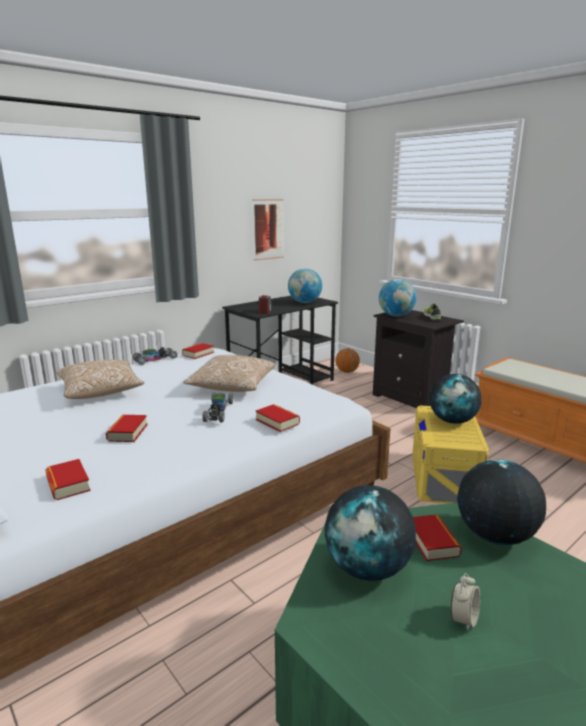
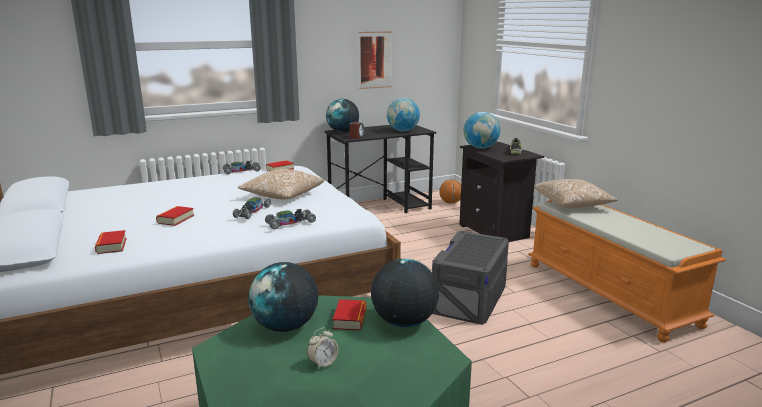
camera: 15 degrees right, 0 degrees up
pillow [57,360,144,399] -> pillow moved to [534,179,618,208]
book [256,404,300,432] -> toy car [265,209,316,229]
yellow storage box [413,405,489,504] -> grey storage box [432,231,509,325]
globe [429,374,482,424] -> globe moved to [326,99,359,132]

